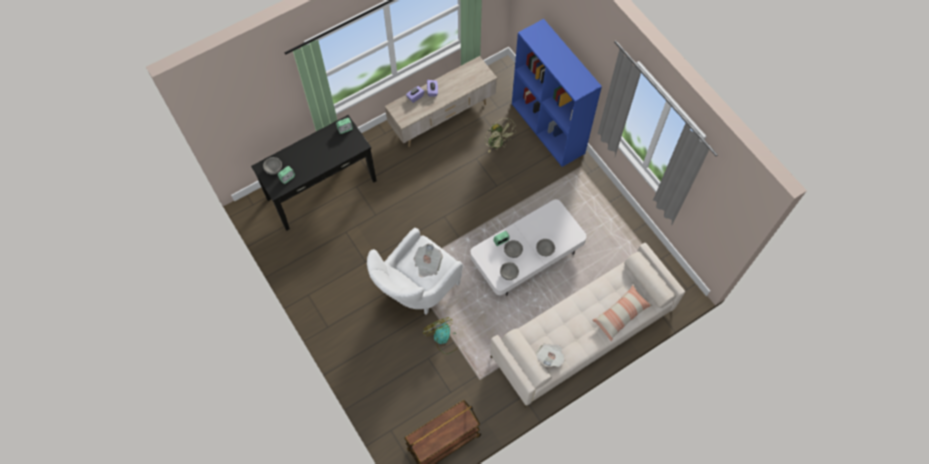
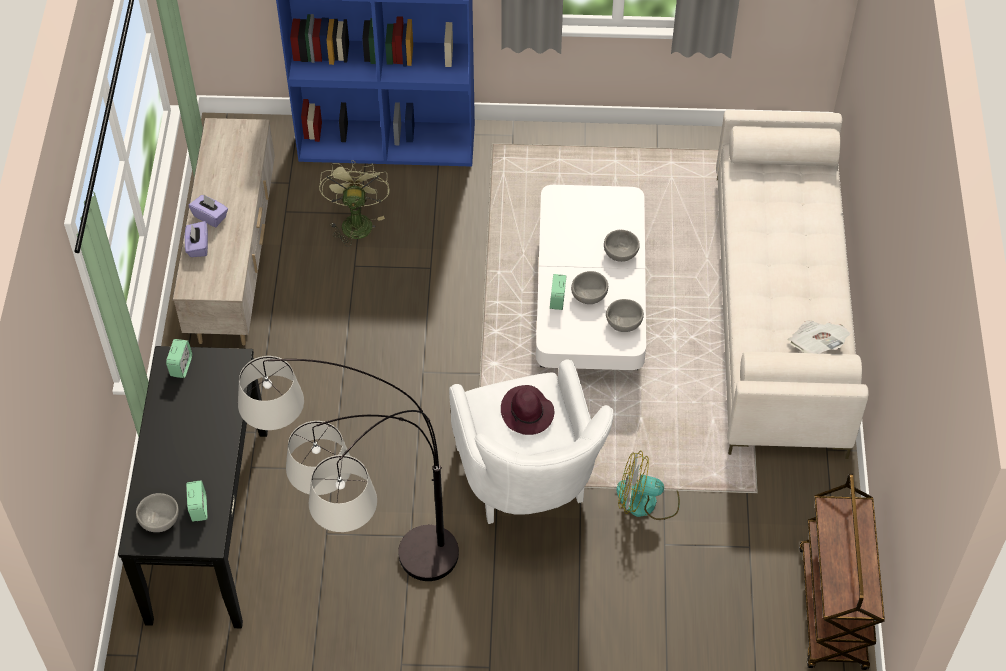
camera: 55 degrees left, 10 degrees down
newspaper [414,244,443,277] -> purple hat [501,385,554,435]
green fan [485,118,516,153] -> green fan turned 90 degrees counterclockwise [319,160,390,246]
pillow [592,285,652,341] -> none
none -> floor lamp [238,356,459,581]

